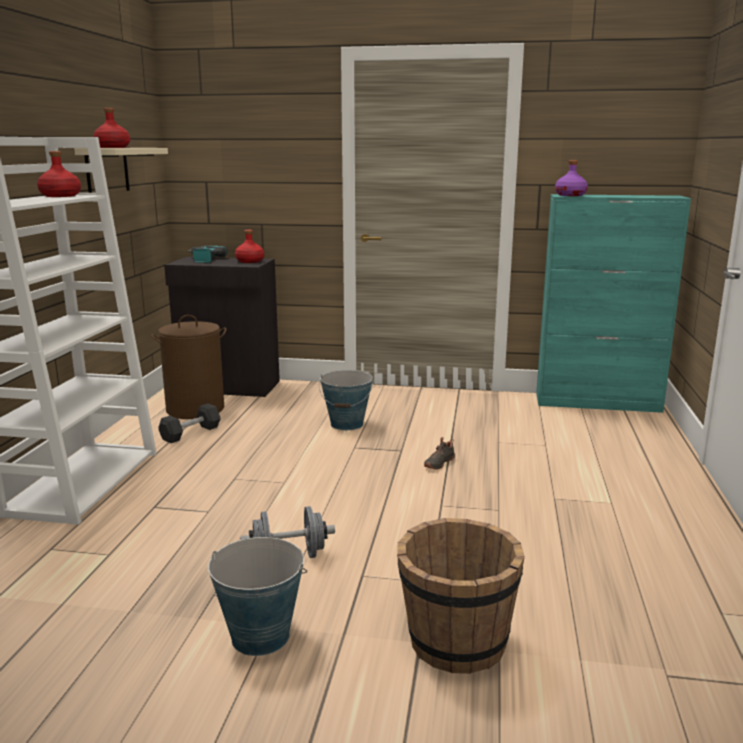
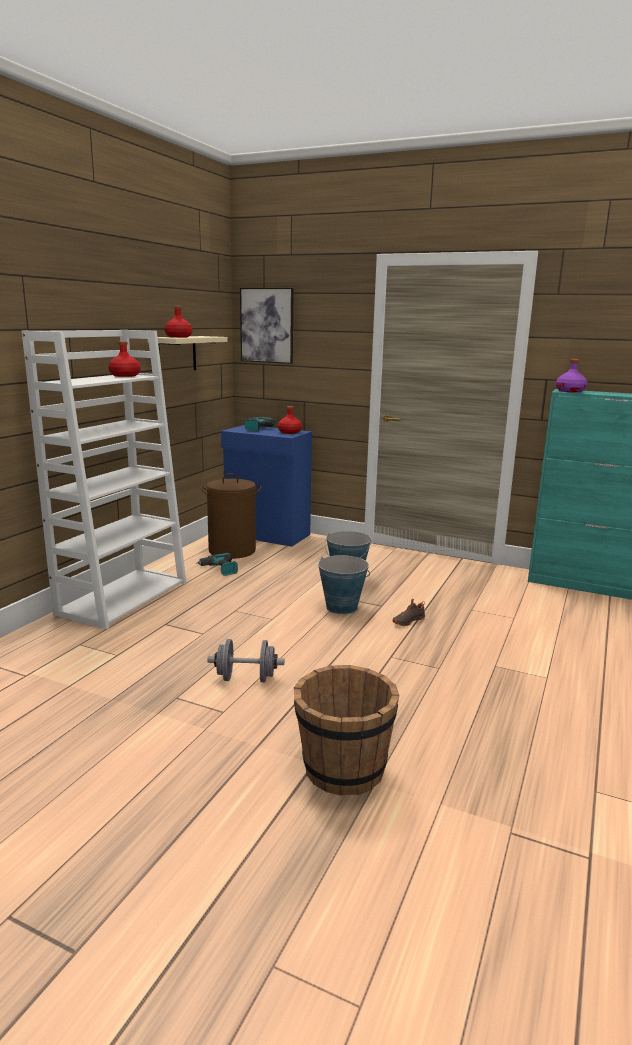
camera: 15 degrees right, 0 degrees up
black dumbbell [158,403,221,443] -> power drill [197,553,238,576]
black cabinet [164,257,280,397] -> blue cabinet [221,425,312,547]
bucket [208,537,307,656] -> bucket moved to [318,555,370,614]
none -> picture [240,288,294,364]

